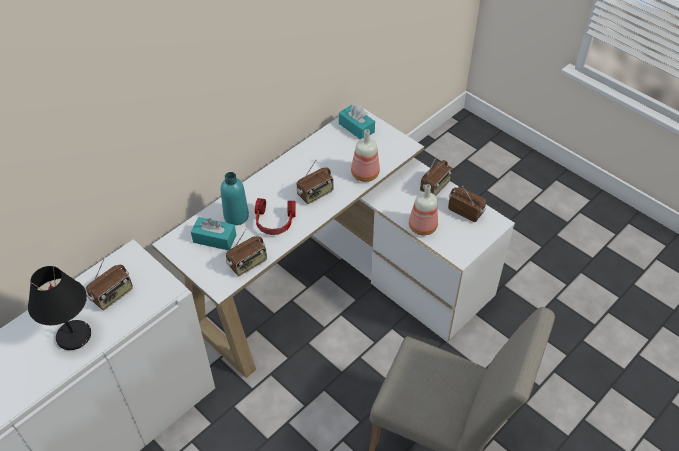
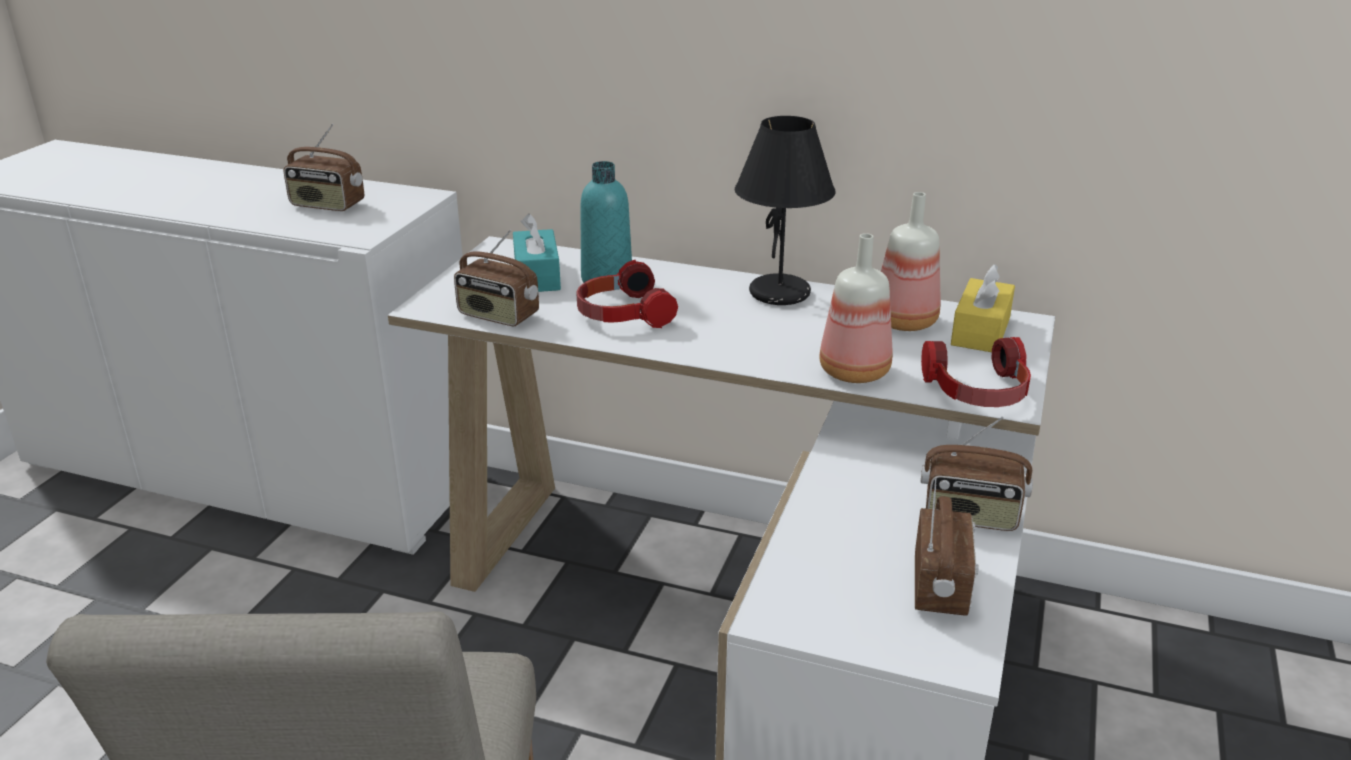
camera: 65 degrees right, 20 degrees down
black table lamp [28,266,91,350] -> black table lamp moved to [735,116,836,305]
radio [297,160,334,204] -> none
turquoise tissue box [339,104,375,139] -> yellow tissue box [951,264,1015,352]
bottle [409,184,438,235] -> bottle moved to [881,192,941,331]
none -> headphones [921,337,1031,407]

